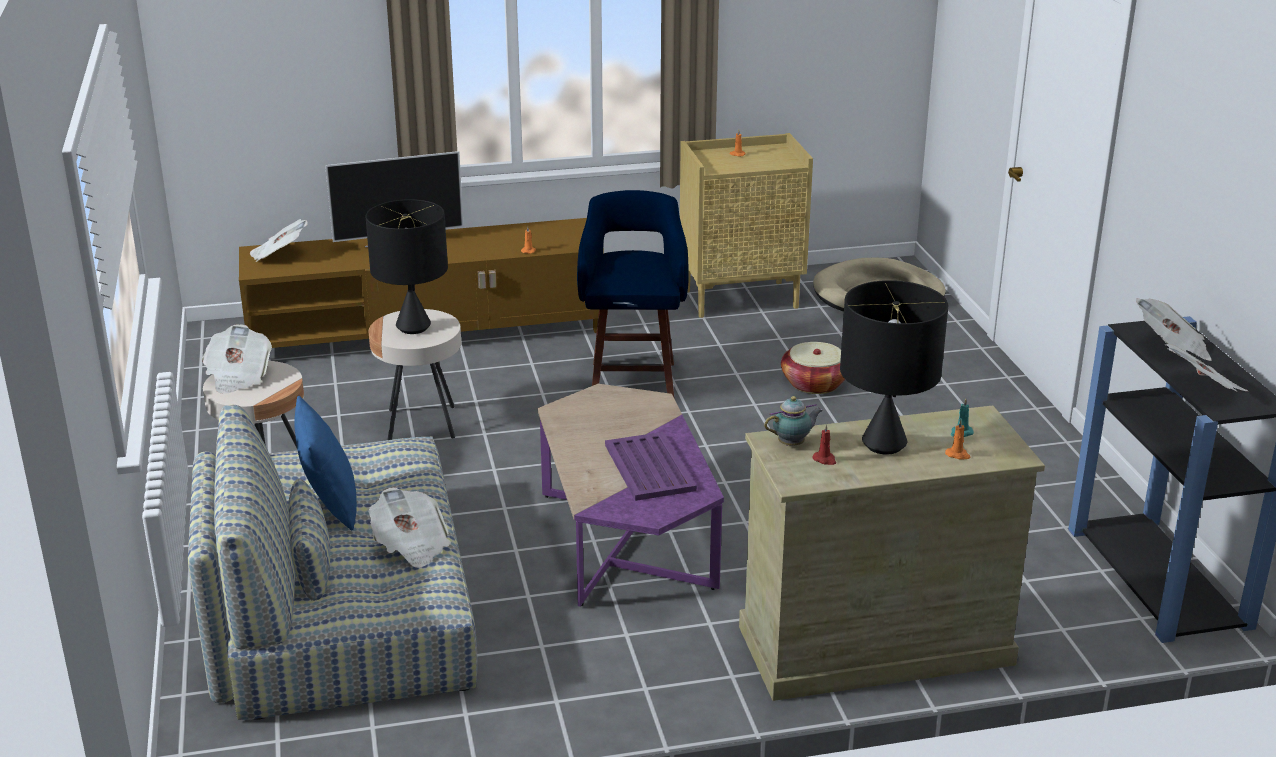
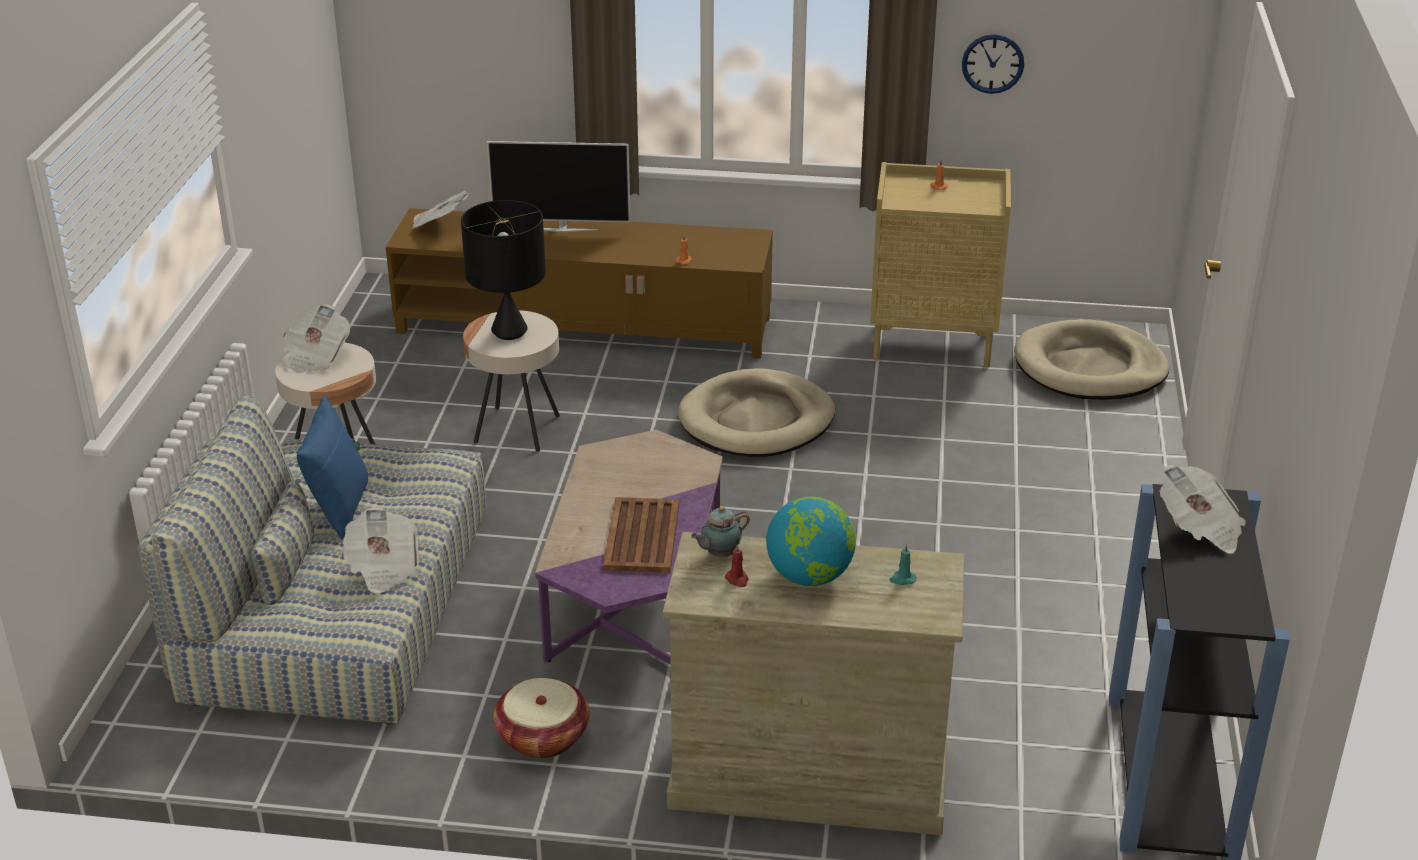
camera: 20 degrees right, 5 degrees up
blue stool [577,190,689,399] -> beige dog bed [678,368,835,457]
purple tray [605,432,697,501] -> brown tray [603,497,679,573]
teapot [764,396,823,446] -> teapot turned 150 degrees clockwise [691,506,750,557]
basket [781,342,845,394] -> basket moved to [493,678,590,758]
black table lamp [840,280,948,455] -> globe [766,496,856,586]
orange candle [945,420,971,460] -> none
newspaper [1165,344,1248,391] -> none
none -> wall clock [962,34,1024,94]

